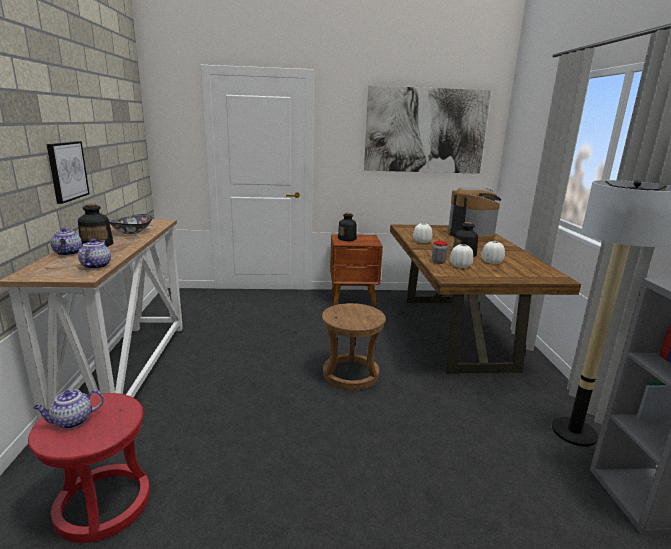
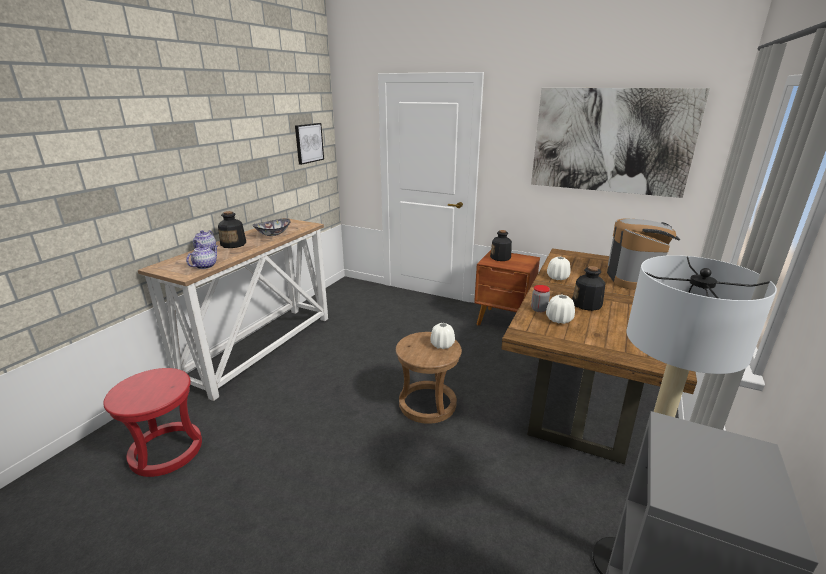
camera: 30 degrees right, 5 degrees up
teapot [33,390,104,429] -> none
picture [47,141,90,204] -> picture moved to [295,123,324,165]
white vase [482,241,505,264] -> white vase moved to [430,323,455,349]

